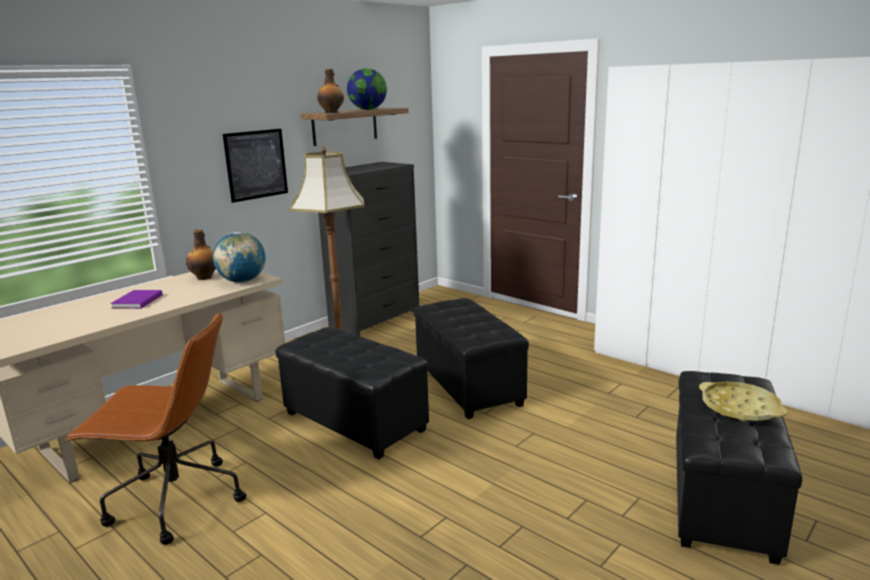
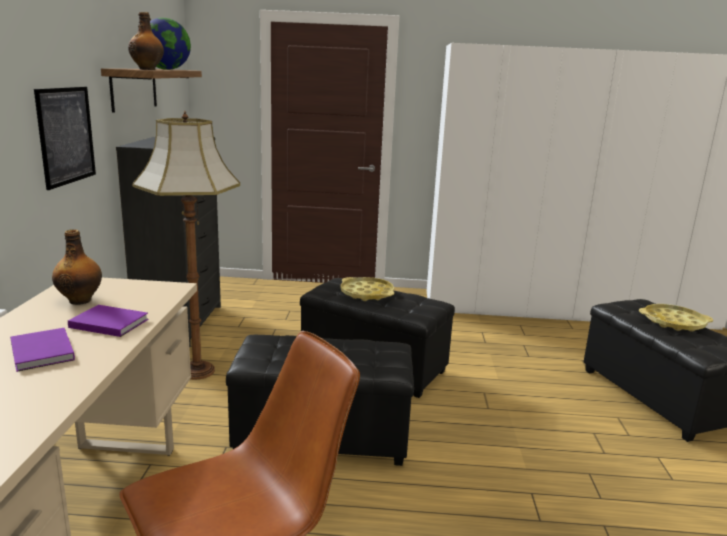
camera: 40 degrees left, 0 degrees up
globe [213,232,265,283] -> none
none -> purple book [68,305,149,337]
none -> yellow tray [341,277,394,301]

